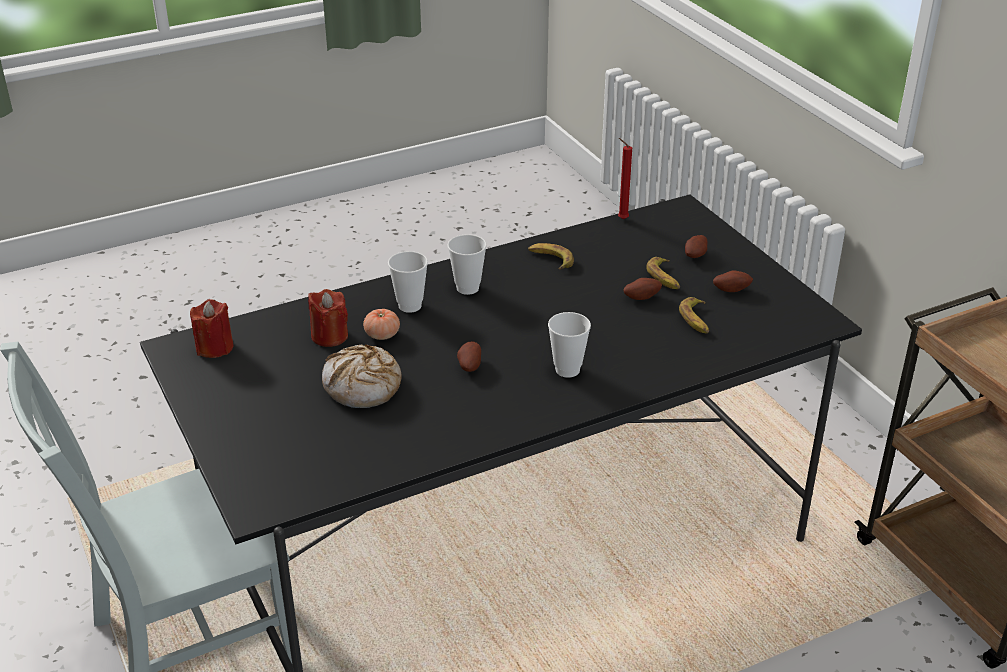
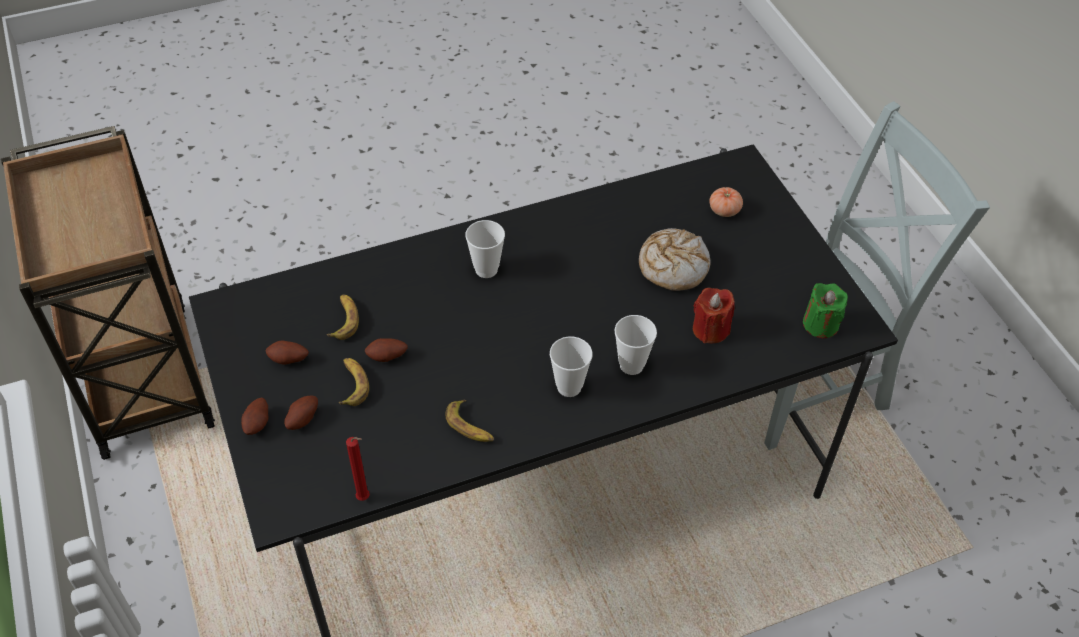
camera: 175 degrees left, 15 degrees up
red candle [190,299,233,358] -> green candle [803,283,848,338]
tomato [363,309,400,340] -> tomato moved to [709,187,743,217]
potato [457,341,481,372] -> potato moved to [241,398,268,435]

